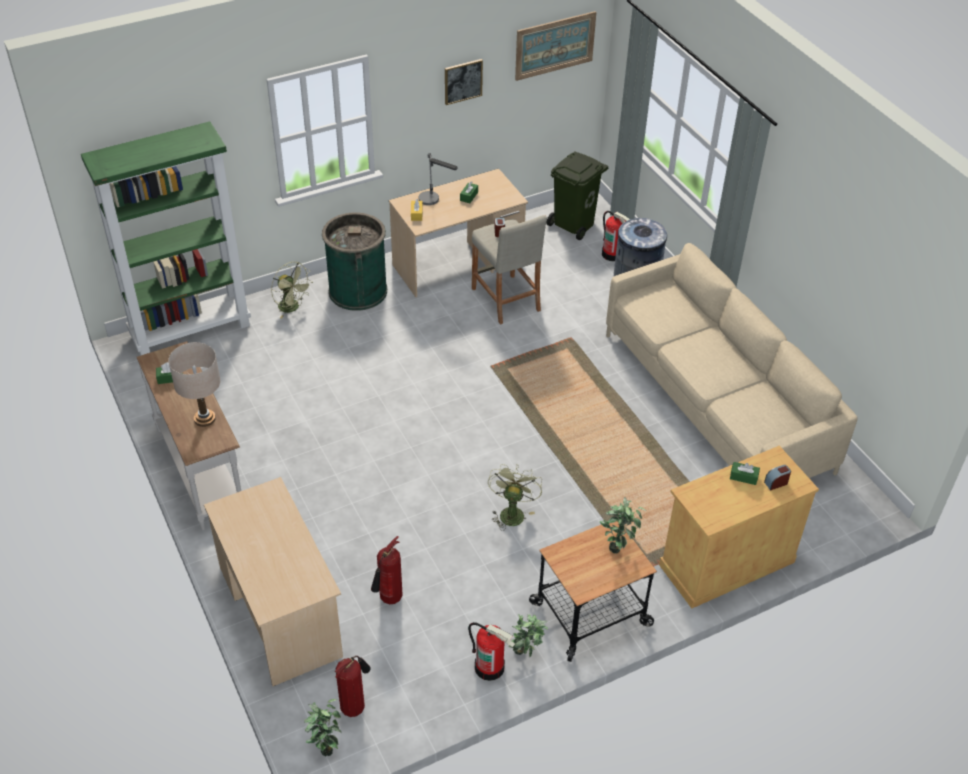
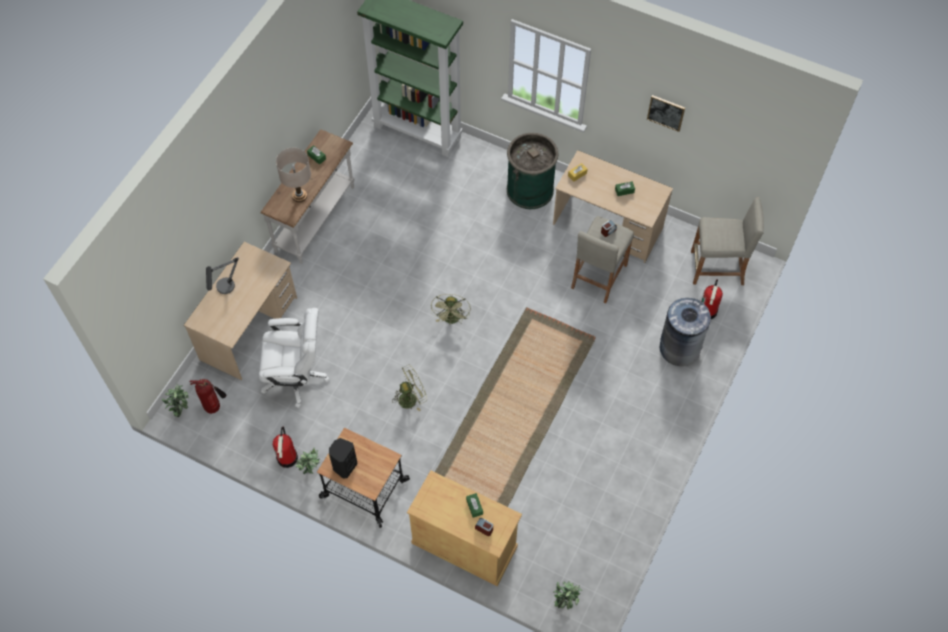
camera: 55 degrees right, 15 degrees up
green fan [271,262,311,319] -> green fan moved to [431,294,471,325]
fire extinguisher [371,536,403,604] -> white office chair [259,308,329,408]
table lamp [419,153,458,205] -> table lamp moved to [206,257,239,294]
picture [515,11,596,81] -> none
green trash can [546,151,608,240] -> beige stool [691,197,764,285]
potted plant [600,497,646,554] -> potted plant moved to [553,581,582,610]
beige sofa [606,243,858,478] -> none
none -> black speaker [329,438,358,479]

